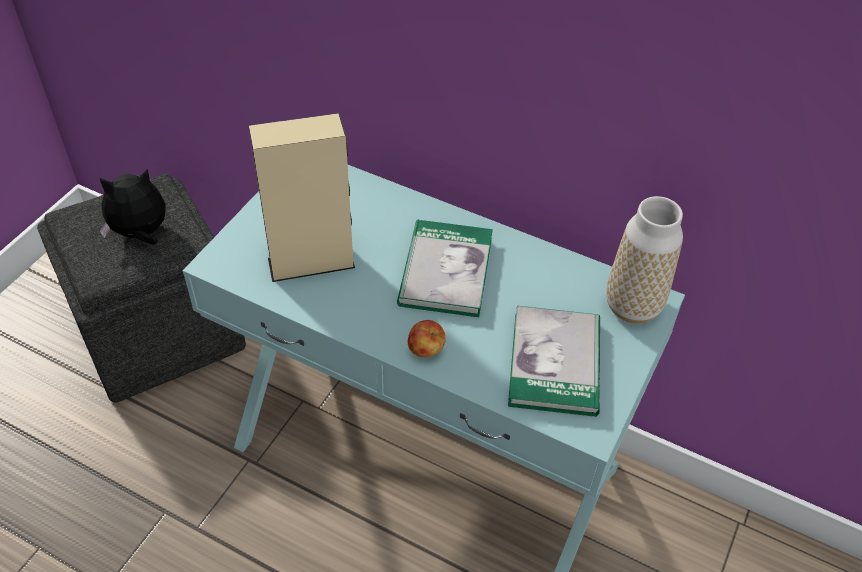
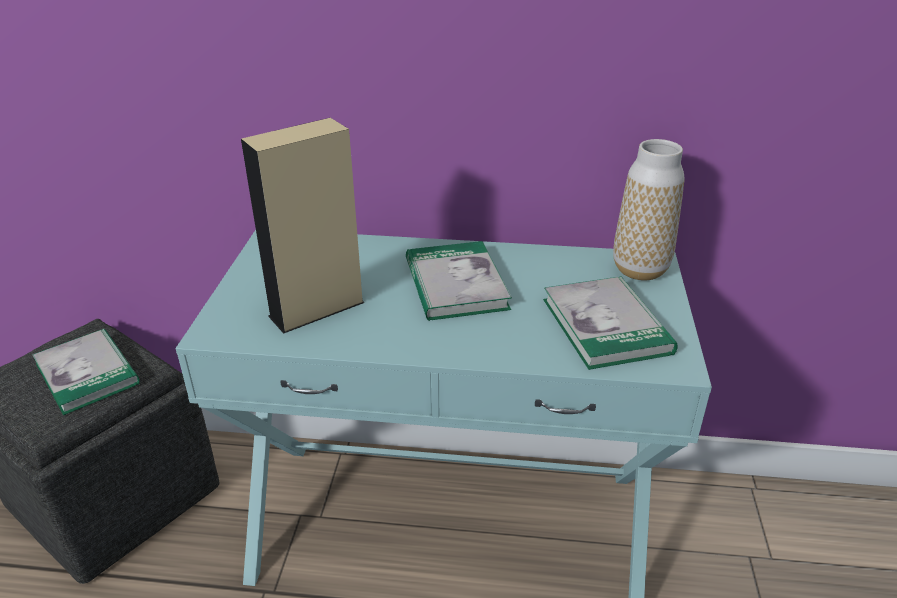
camera: 20 degrees left, 15 degrees down
plush toy [99,169,166,245] -> book [33,329,140,415]
apple [408,320,445,357] -> none

